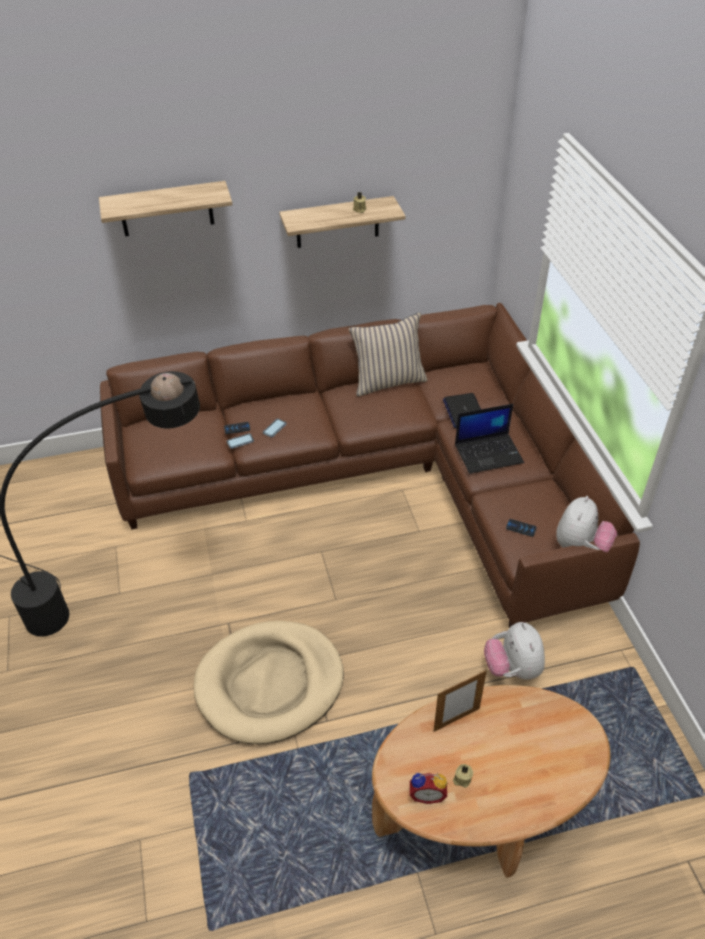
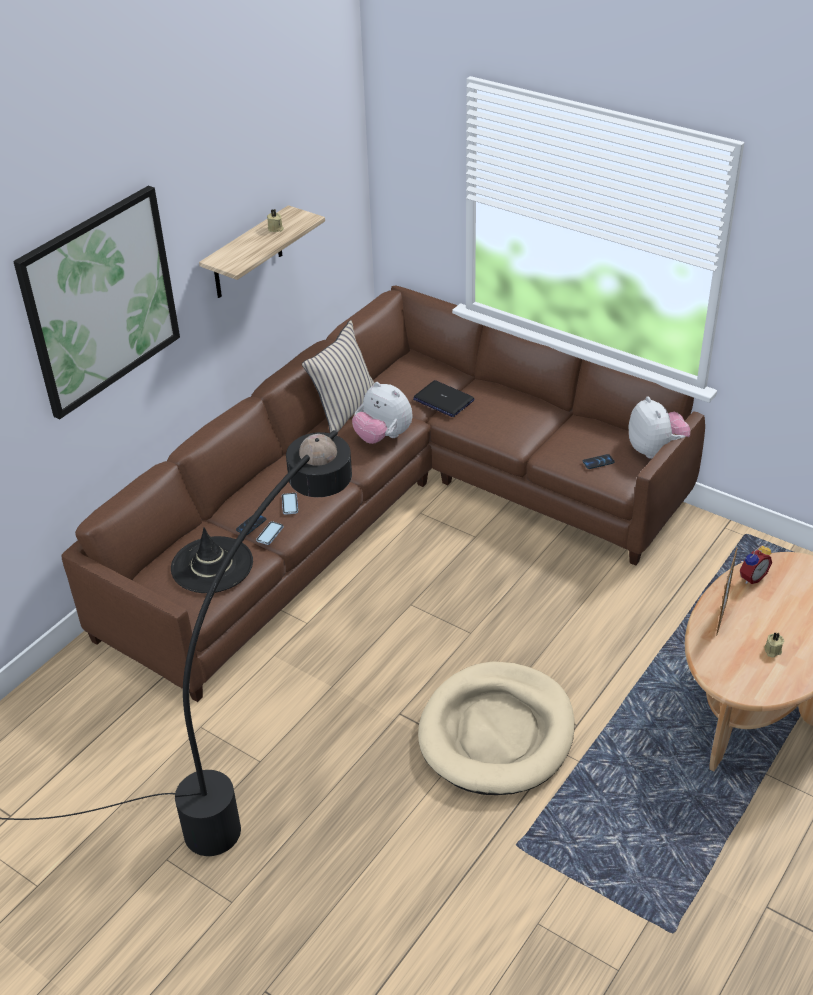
camera: 40 degrees left, 5 degrees down
shelf [99,181,232,237] -> picture [13,186,180,420]
alarm clock [410,772,447,804] -> alarm clock moved to [740,544,772,584]
laptop [455,404,524,474] -> none
plush toy [484,622,545,680] -> plush toy moved to [352,382,413,444]
none -> black hat [171,527,253,593]

